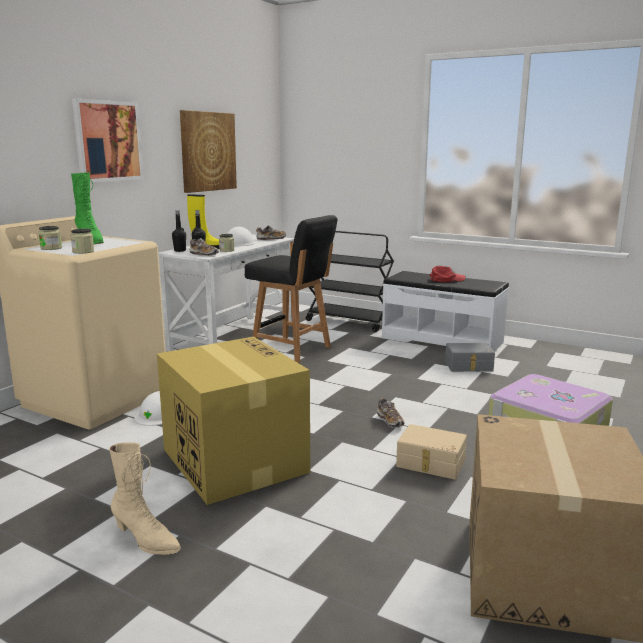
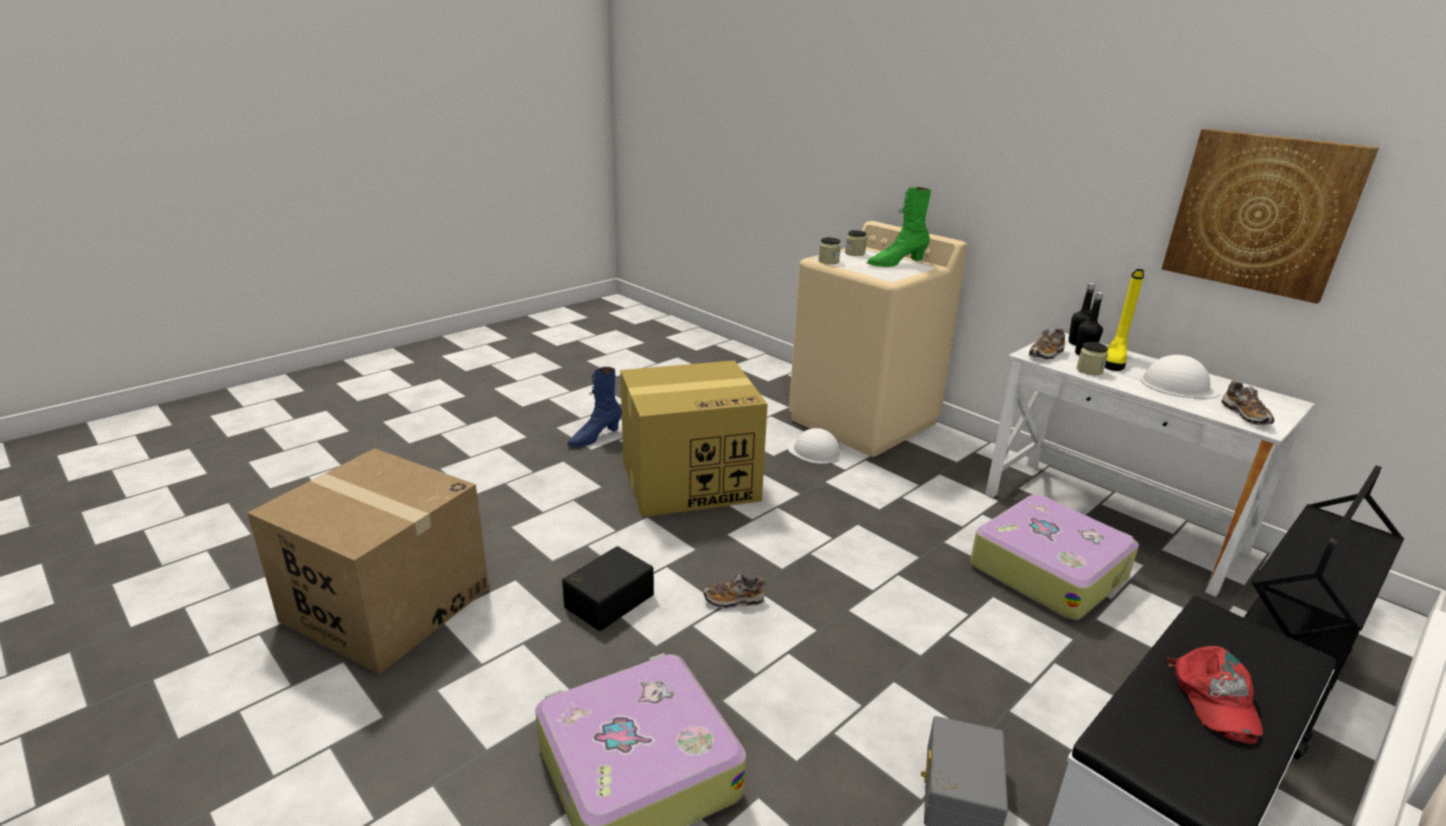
camera: 105 degrees right, 10 degrees up
picture [72,99,144,183] -> none
beige boot [109,442,181,555] -> blue boot [567,367,622,447]
black chair [245,215,338,363] -> suitcase [970,495,1139,620]
beige storage box [396,424,467,480] -> black storage box [562,546,654,631]

